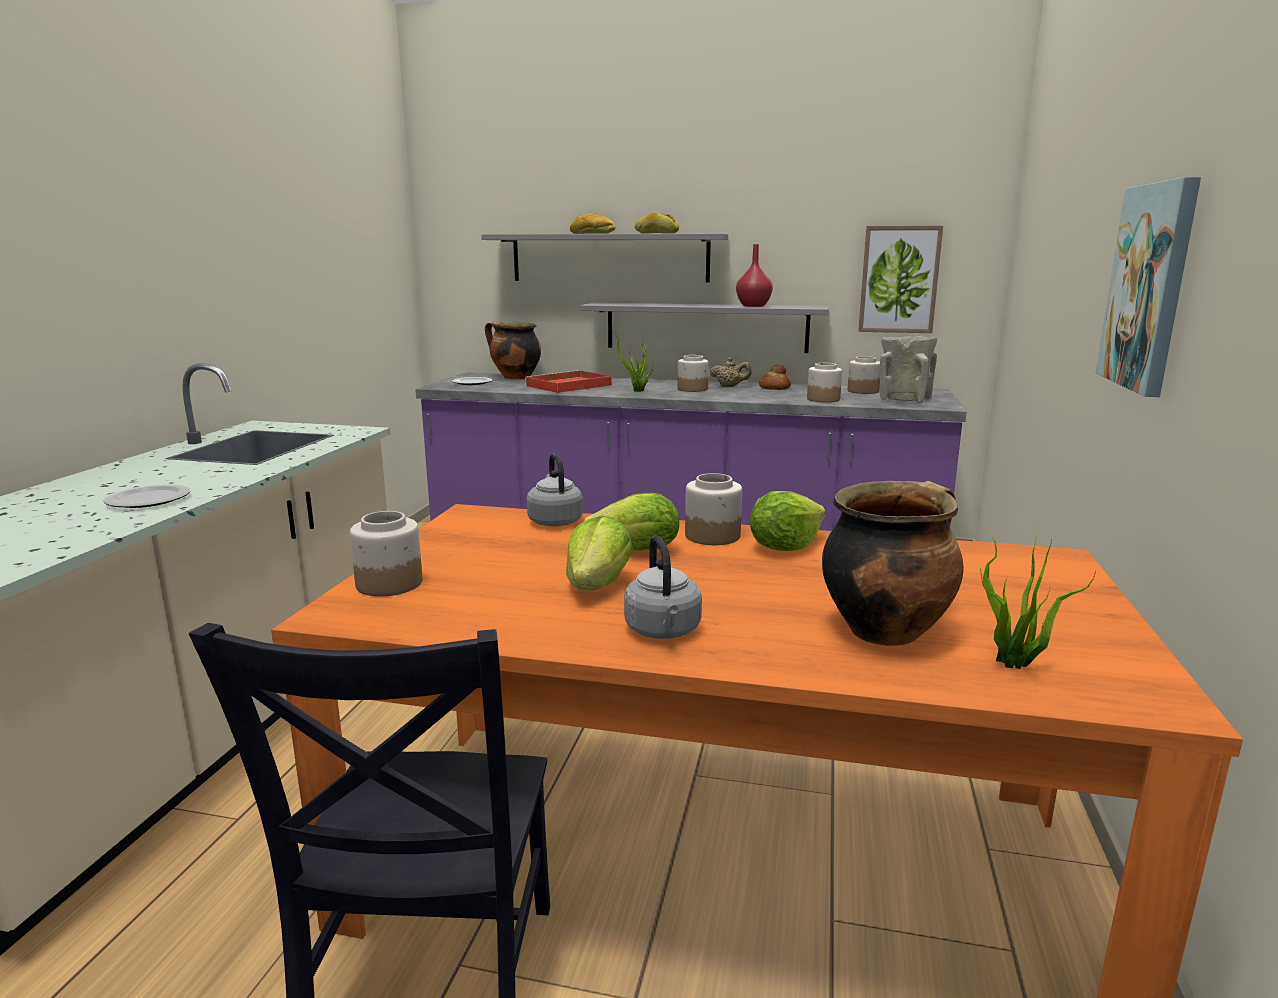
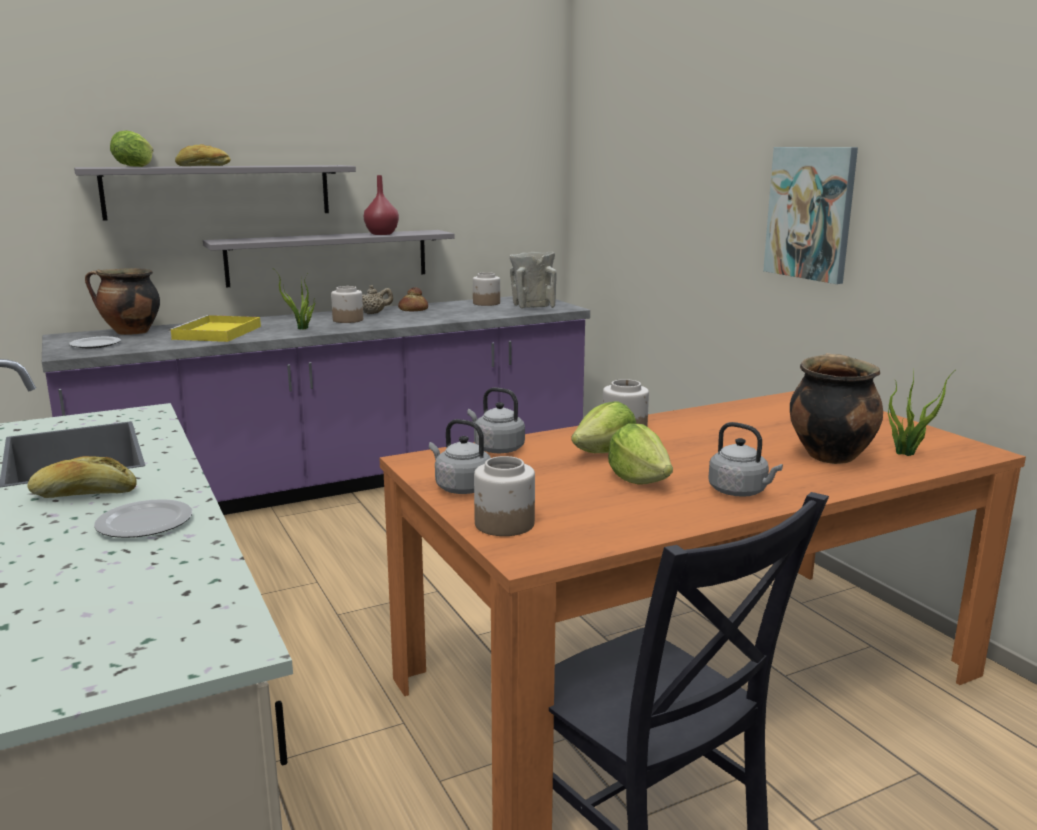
camera: 40 degrees left, 0 degrees up
red tray [525,370,612,393] -> yellow tray [168,315,261,342]
bread [635,212,679,233] -> bread moved to [27,456,137,498]
lettuce [749,491,825,551] -> lettuce moved to [110,130,153,167]
jar [807,363,842,403] -> none
picture [858,226,943,333] -> none
none -> grey kettle [429,419,491,494]

